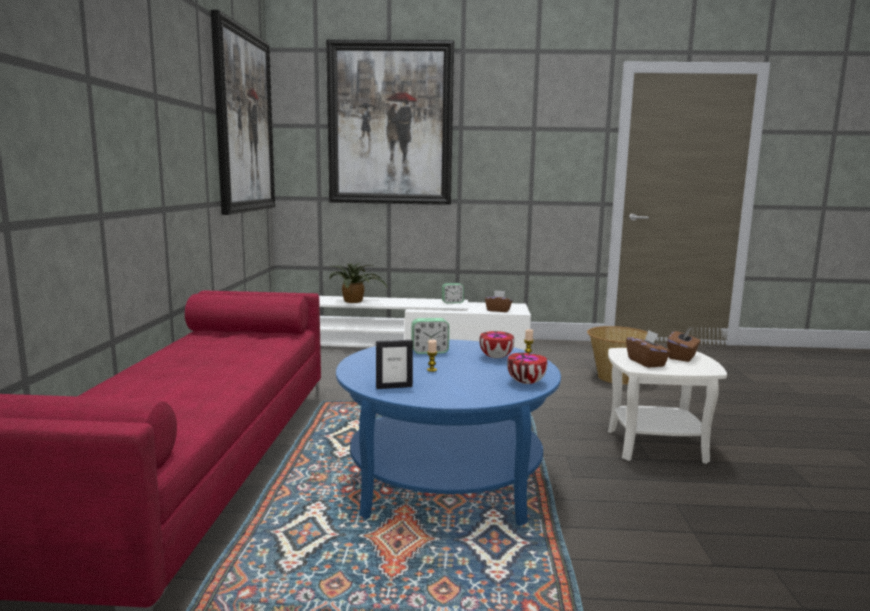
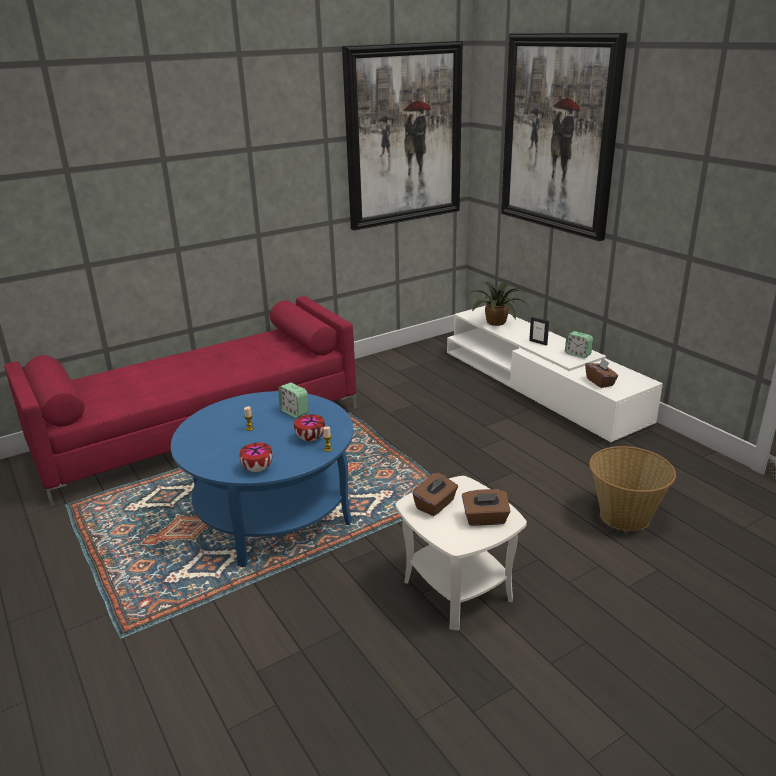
camera: 55 degrees right, 15 degrees up
picture frame [376,340,413,389] -> picture frame moved to [529,317,549,345]

